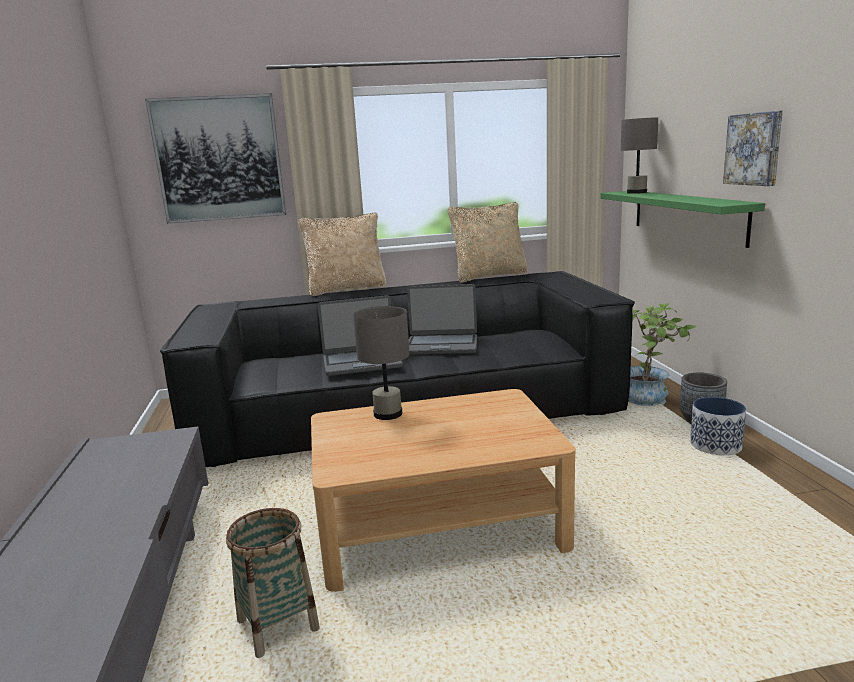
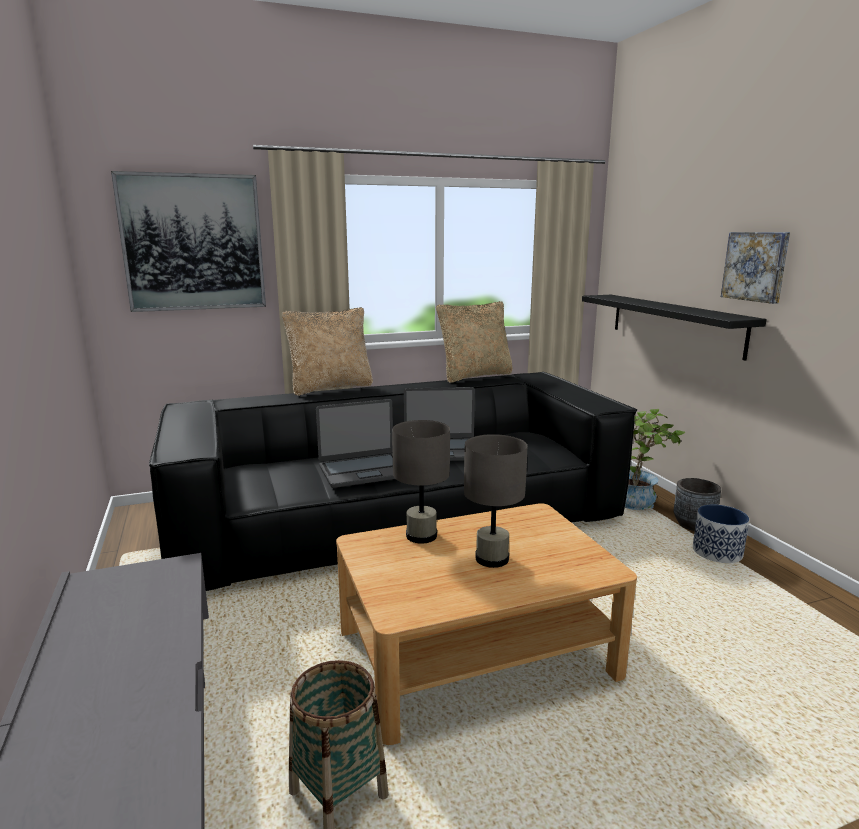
camera: 10 degrees left, 0 degrees up
green shelf [601,191,765,248] -> black shelf [582,295,767,361]
grey table lamp [621,117,658,194] -> grey table lamp moved to [464,434,527,568]

